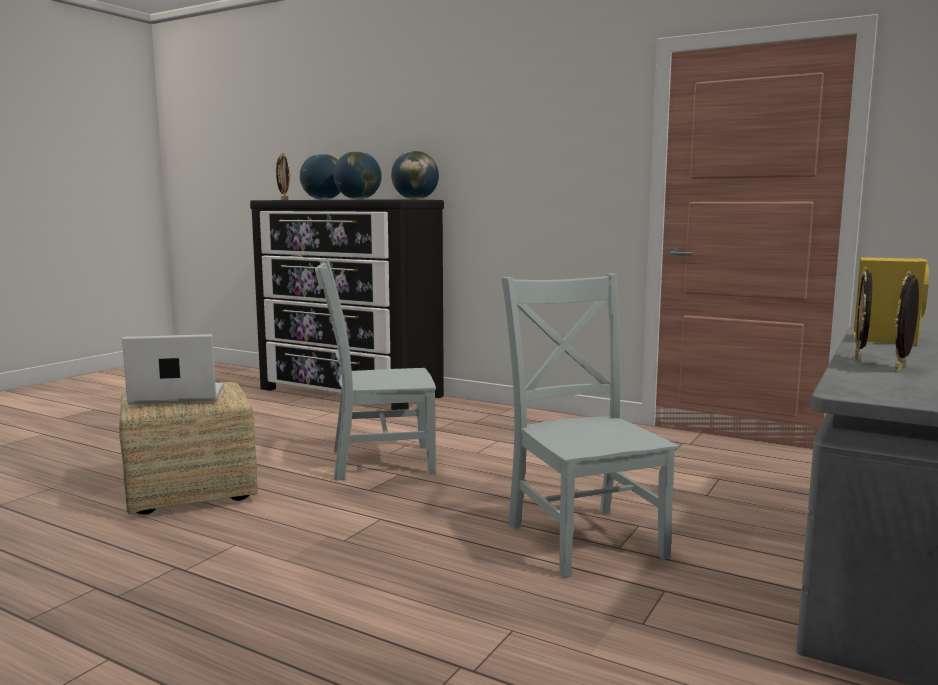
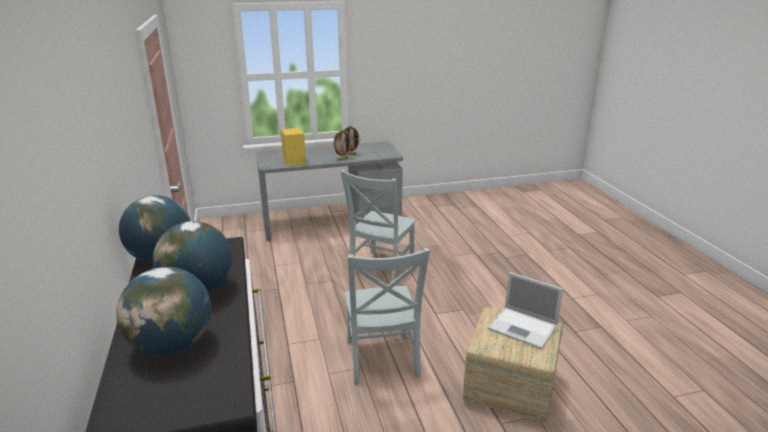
camera: 135 degrees left, 15 degrees up
picture frame [276,153,290,200] -> none
grey chair [315,260,436,481] -> grey chair turned 45 degrees clockwise [344,248,430,385]

